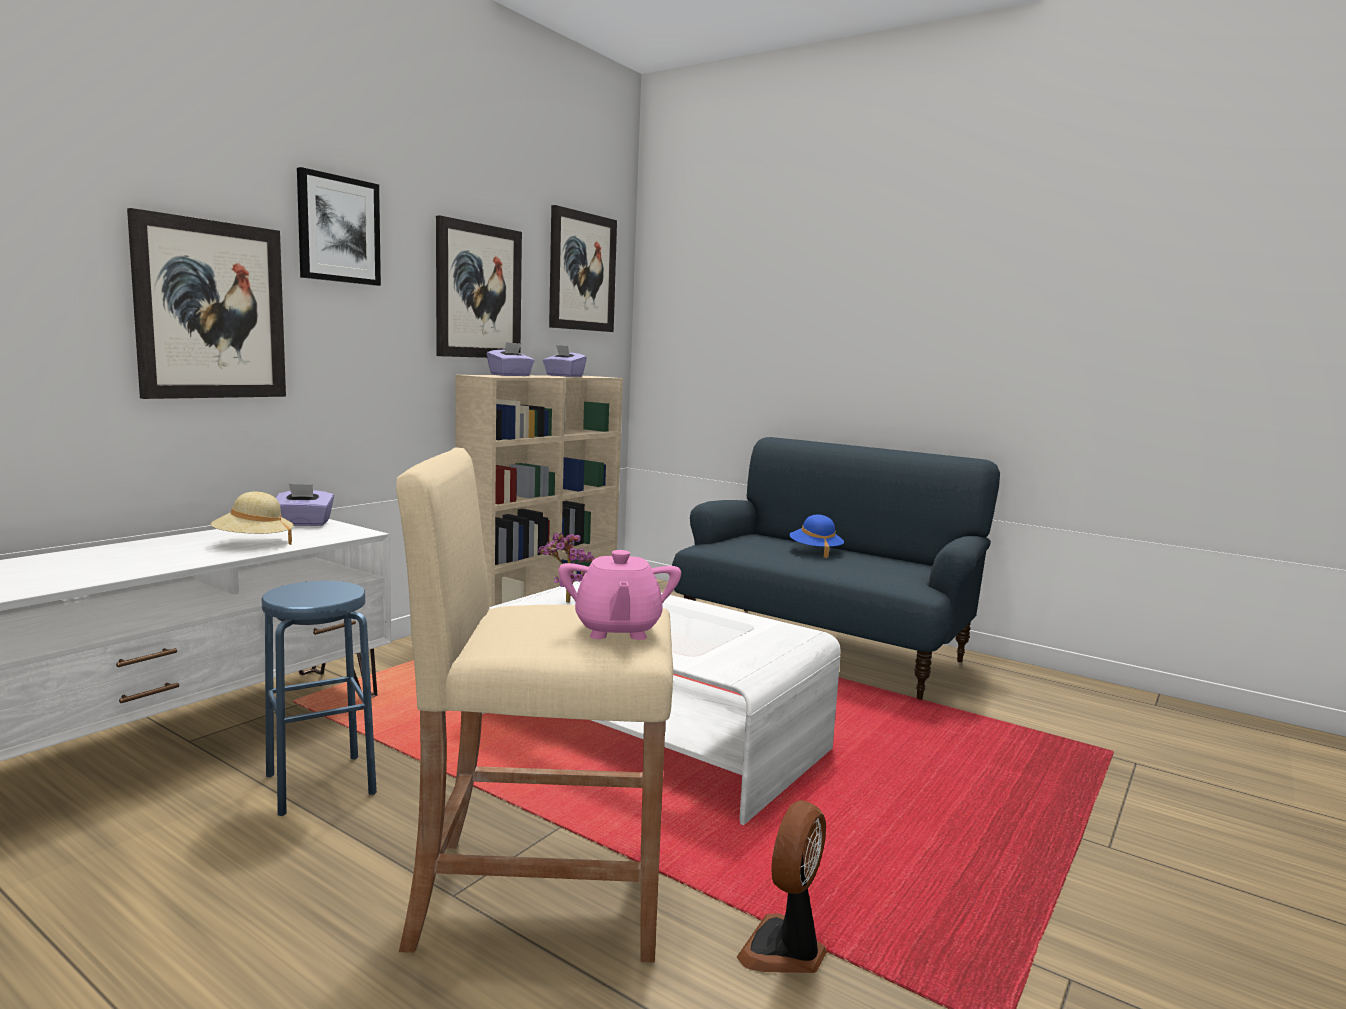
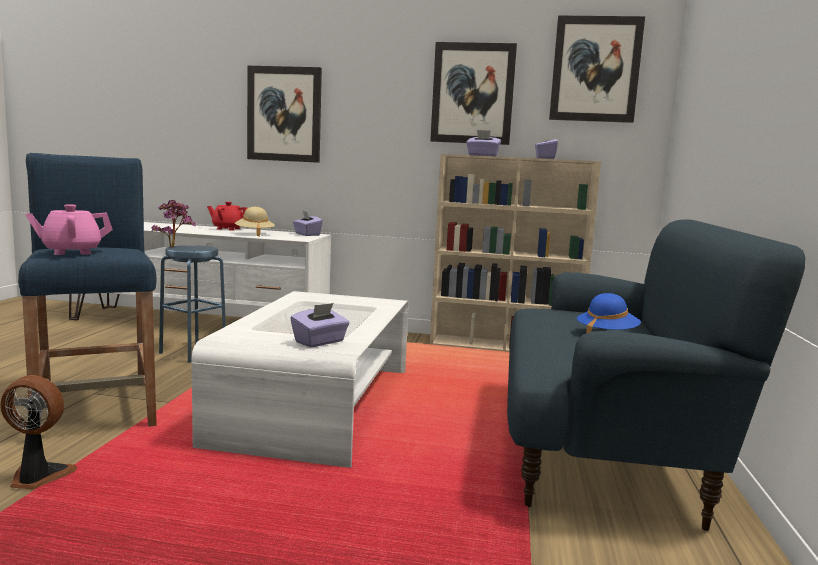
camera: 65 degrees right, 0 degrees up
picture [297,167,381,286] -> none
beige stool [396,447,673,962] -> blue stool [18,153,157,427]
potted plant [538,532,595,603] -> potted plant moved to [152,200,196,247]
none -> red teapot [207,202,247,230]
none -> purple tissue box [290,303,349,347]

